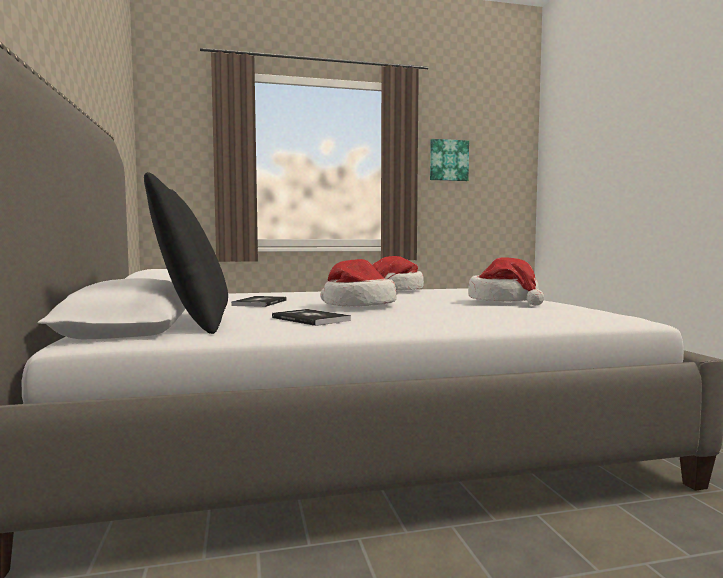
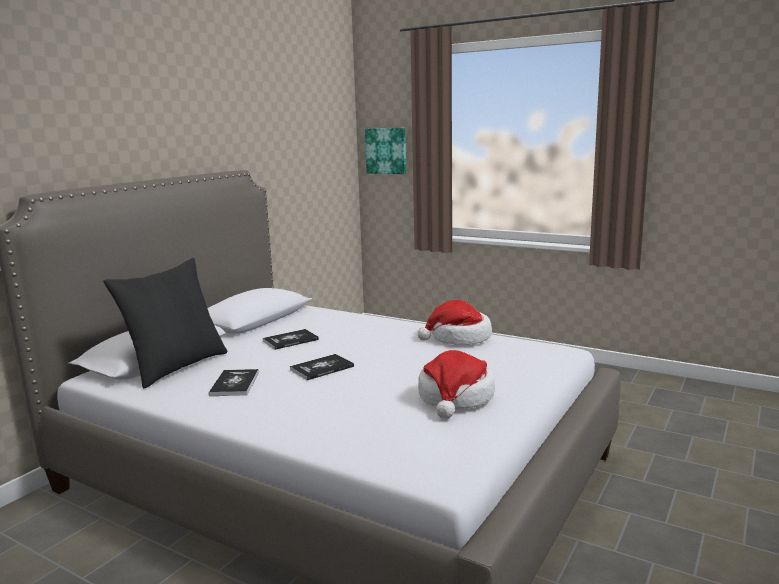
camera: 45 degrees right, 10 degrees up
hat [320,259,397,306] -> book [290,354,354,380]
picture [430,139,469,181] -> picture moved to [365,128,406,174]

